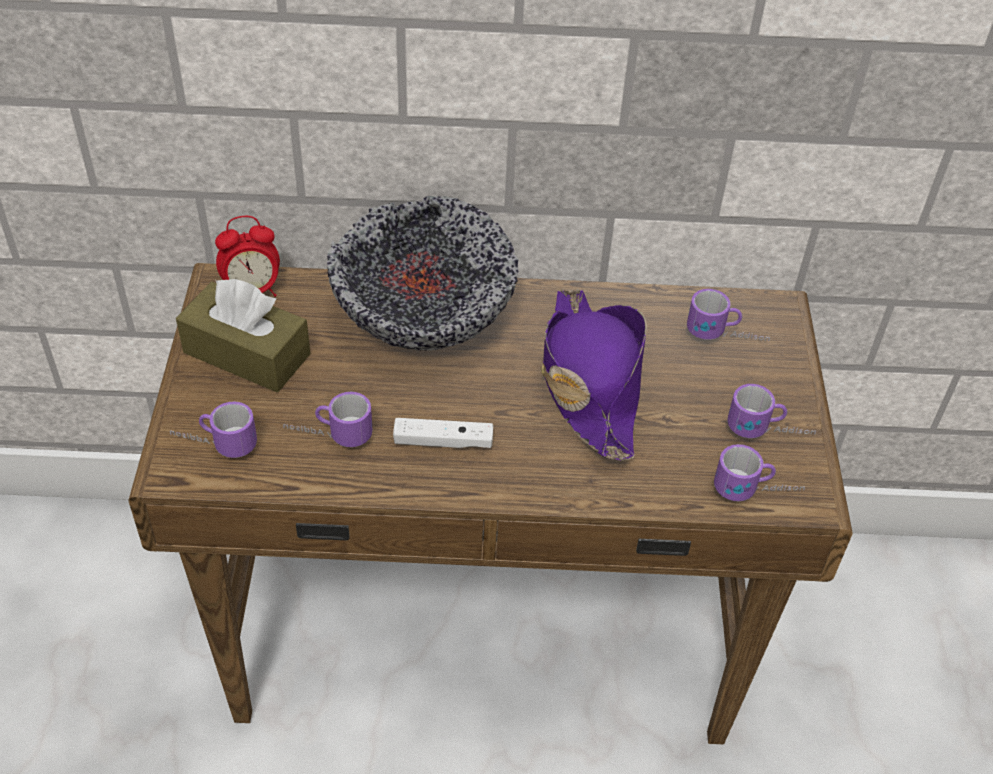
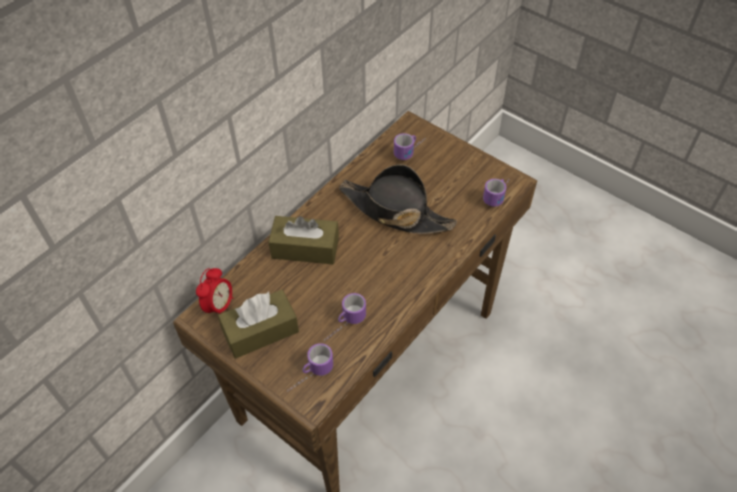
camera: 50 degrees left, 5 degrees up
bowl [327,196,518,351] -> brown tissue box [268,216,339,264]
white game controller [393,418,493,448] -> none
purple hat [541,289,647,461] -> black hat [339,164,457,234]
mug [727,384,816,438] -> none

